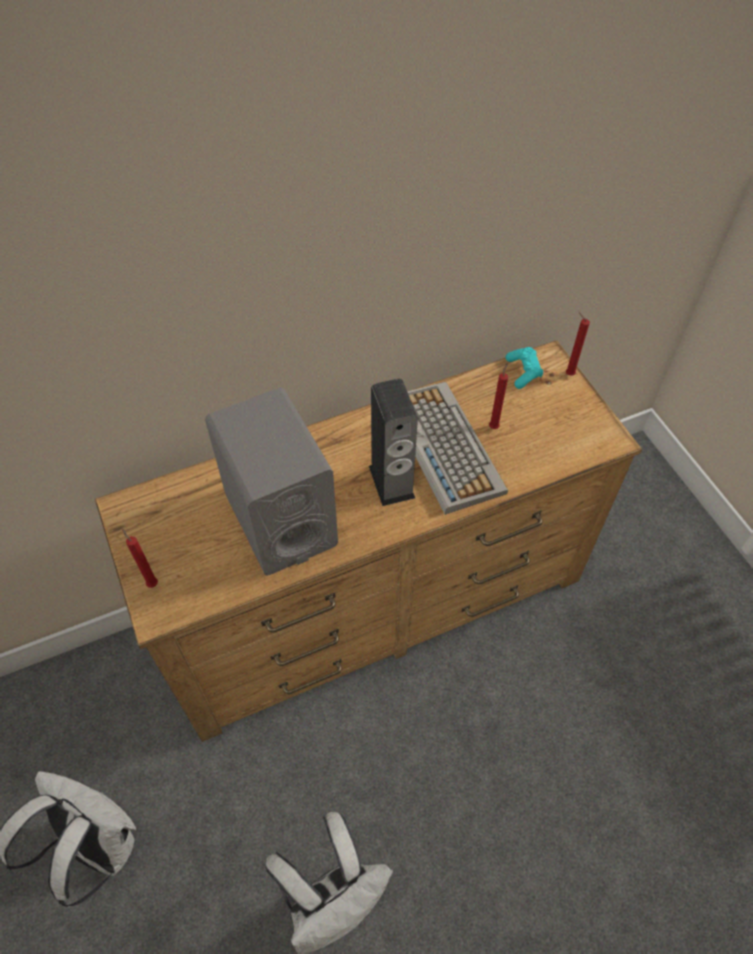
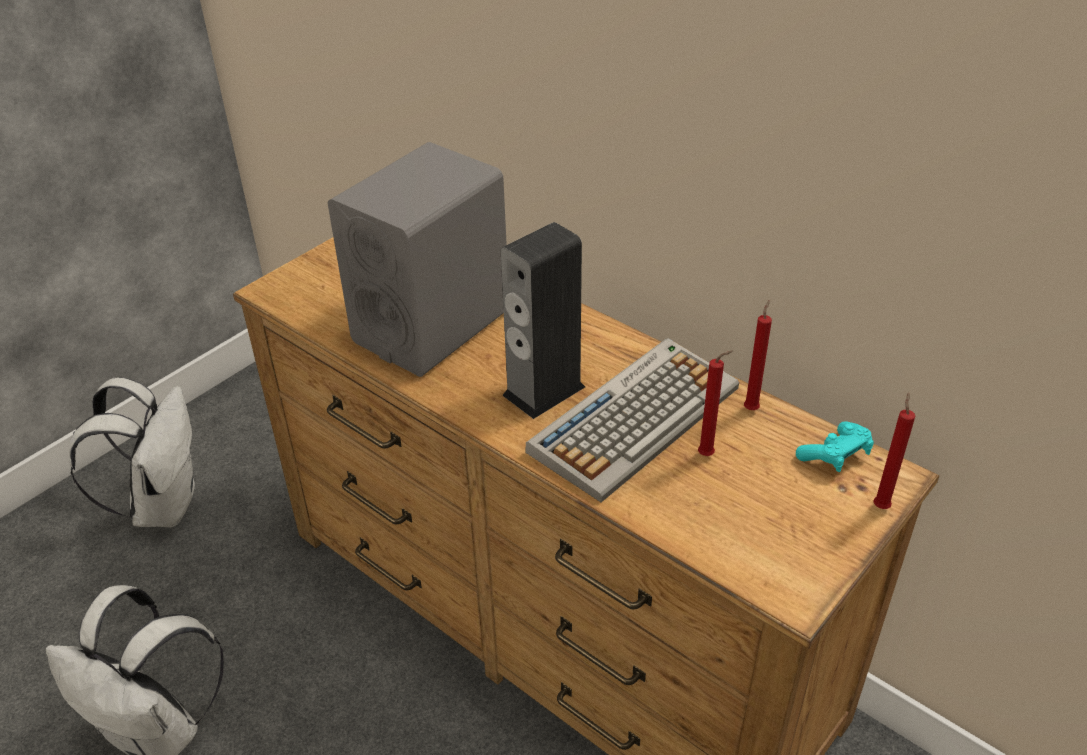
camera: 65 degrees right, 15 degrees down
red candle [122,528,158,588] -> red candle moved to [744,300,772,410]

